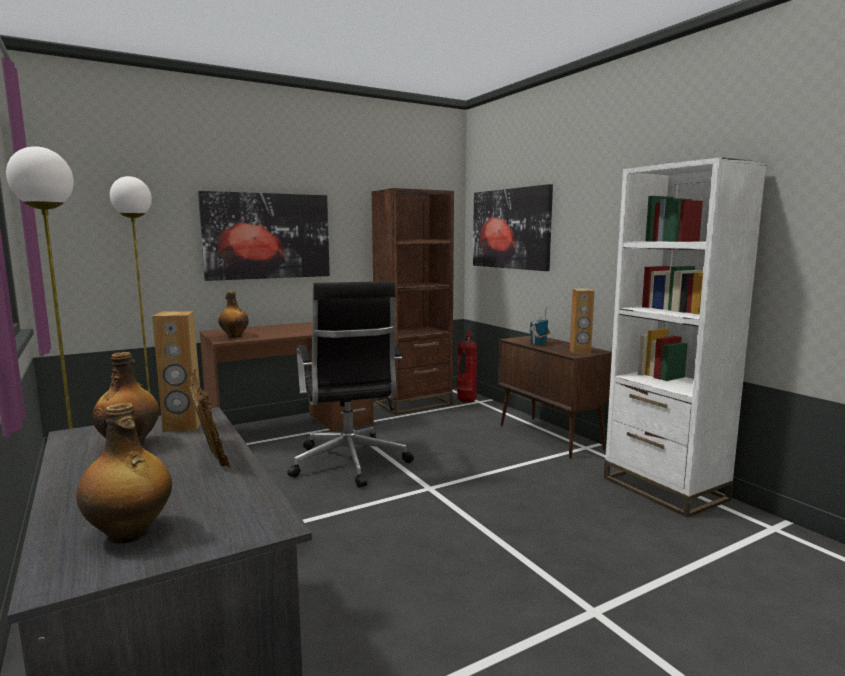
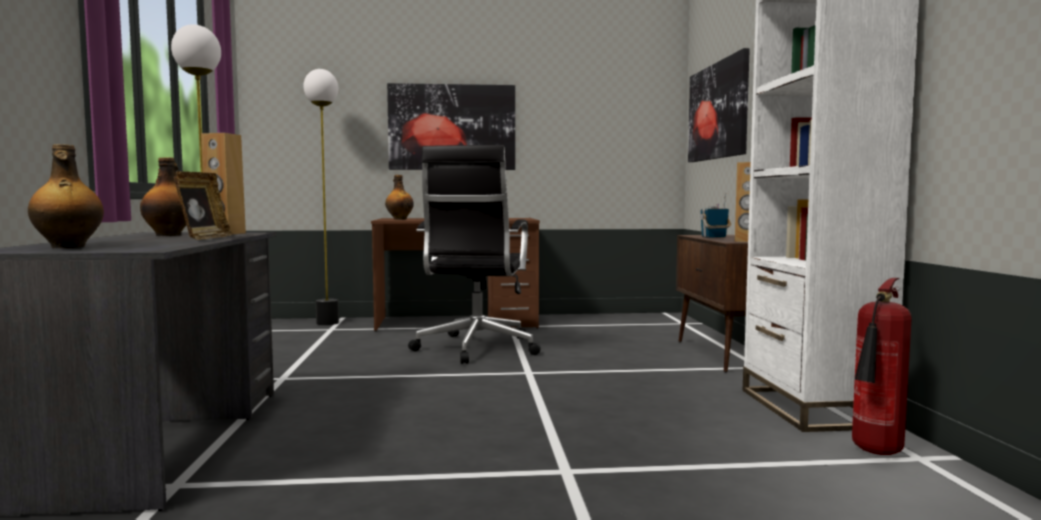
camera: 25 degrees right, 5 degrees down
brown bookcase [371,188,454,415] -> none
fire extinguisher [457,330,477,403] -> fire extinguisher moved to [852,278,912,455]

